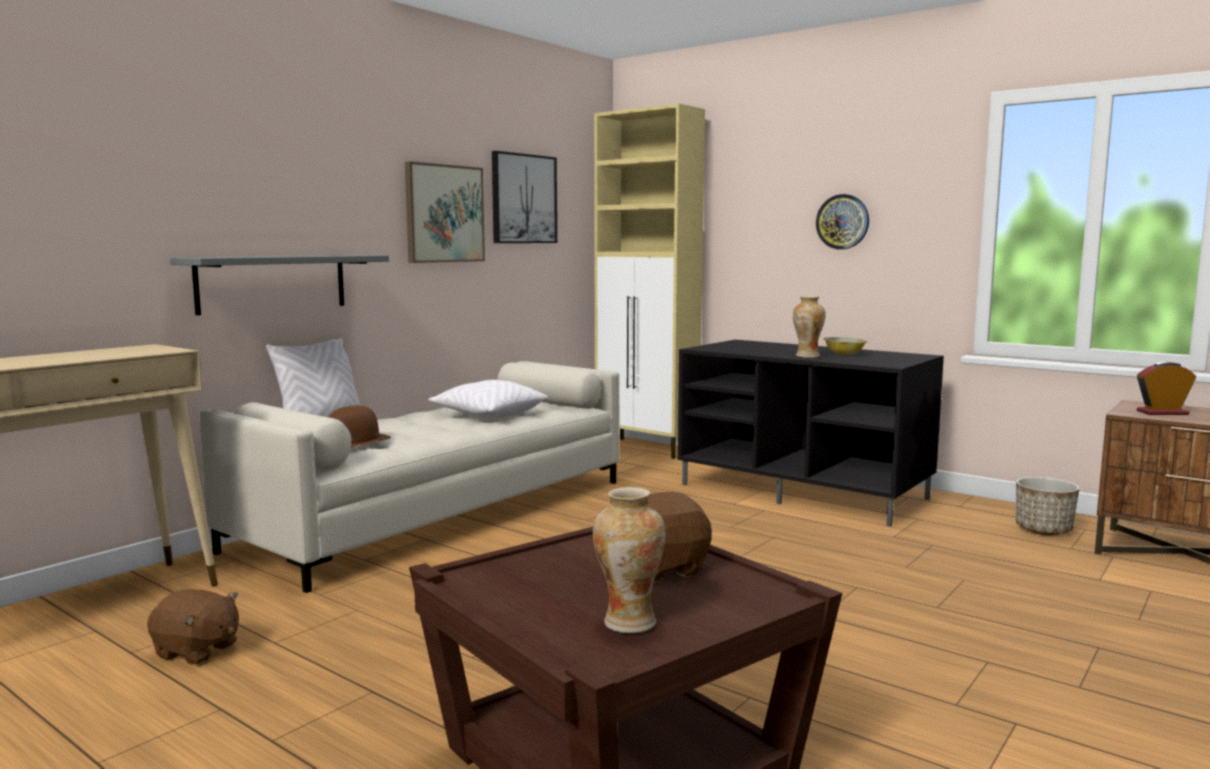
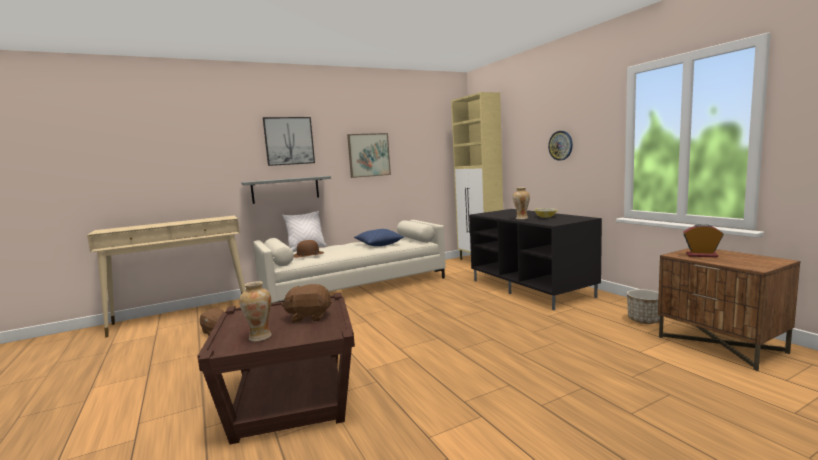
camera: 25 degrees right, 0 degrees up
white pillow [428,380,548,418] -> blue pillow [354,229,404,246]
picture [492,151,557,243] -> picture moved to [263,117,315,166]

